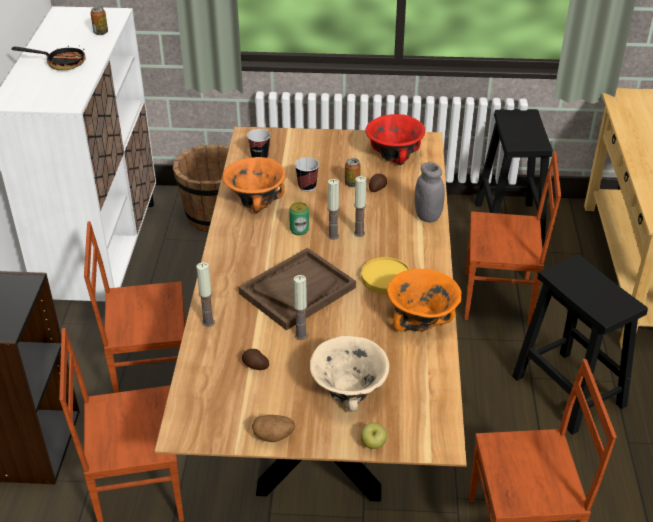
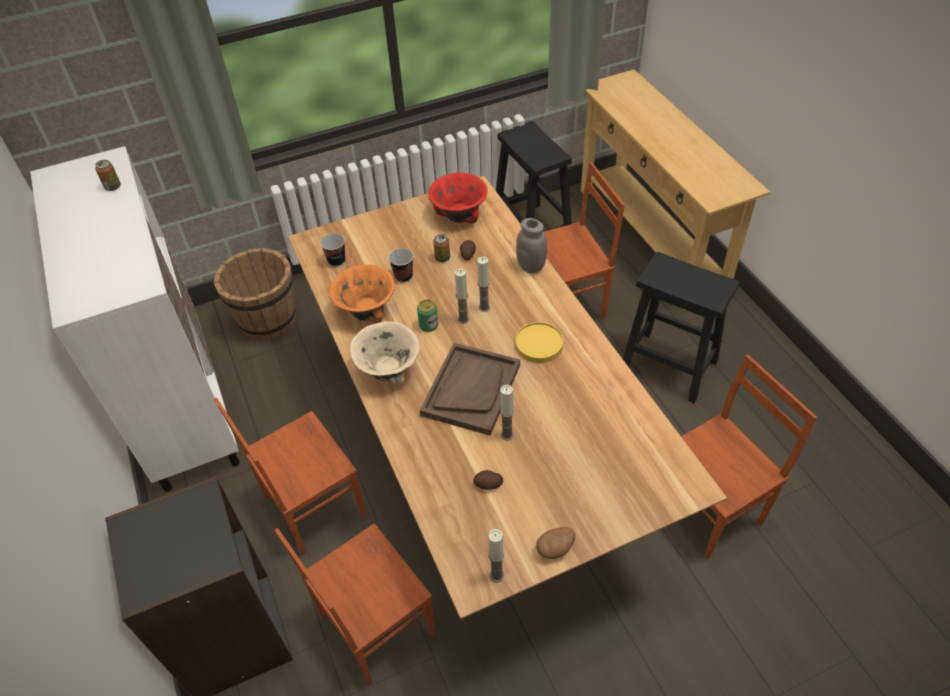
camera: 25 degrees left, 10 degrees up
frying pan [11,45,86,70] -> none
candle [196,262,215,327] -> candle moved to [488,529,504,582]
beige bowl [310,336,390,412] -> beige bowl moved to [350,321,420,386]
apple [361,422,387,449] -> none
orange bowl [387,269,462,331] -> none

